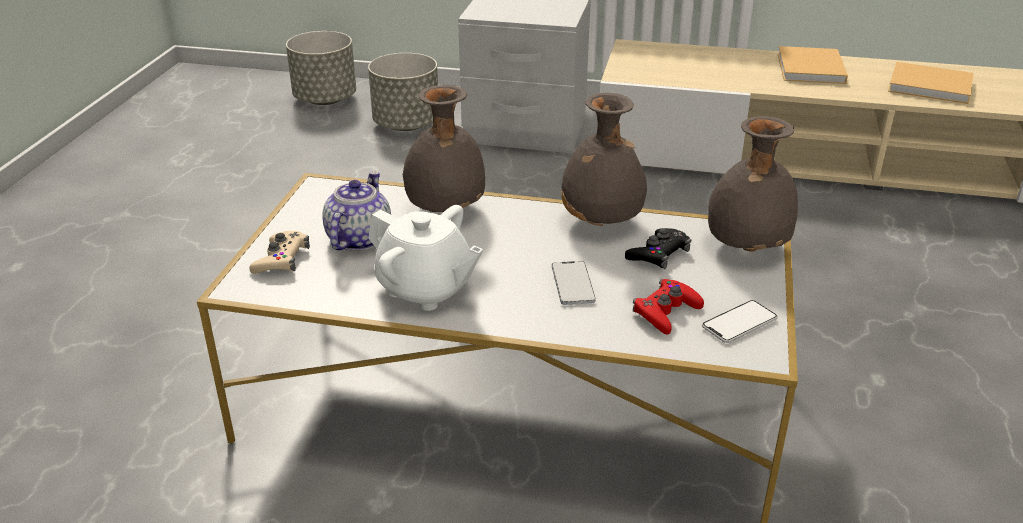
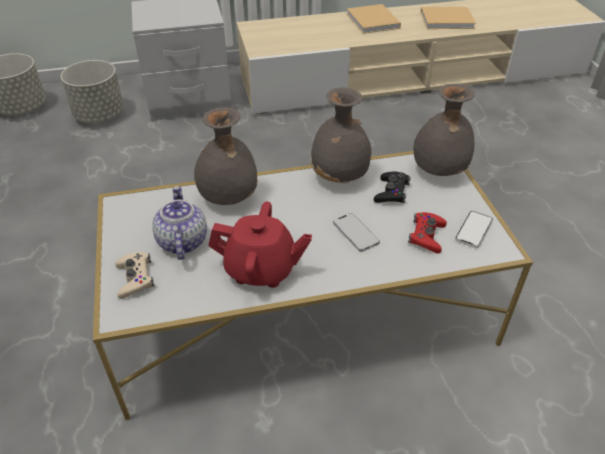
camera: 25 degrees left, 10 degrees up
white teapot [368,205,483,311] -> red teapot [208,202,312,288]

